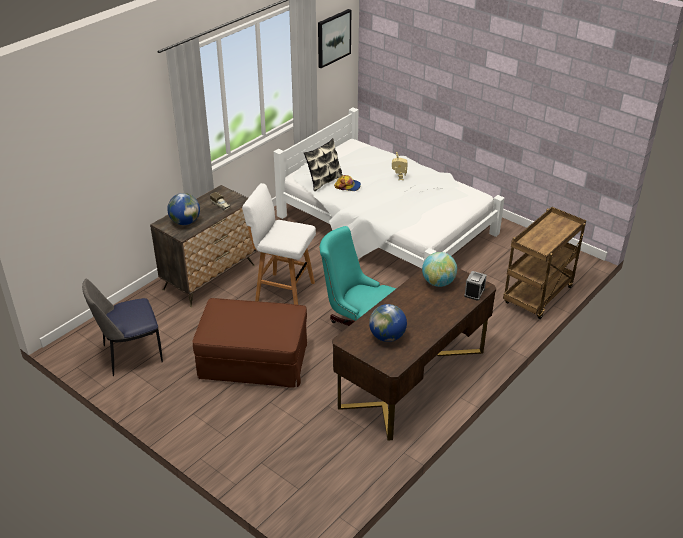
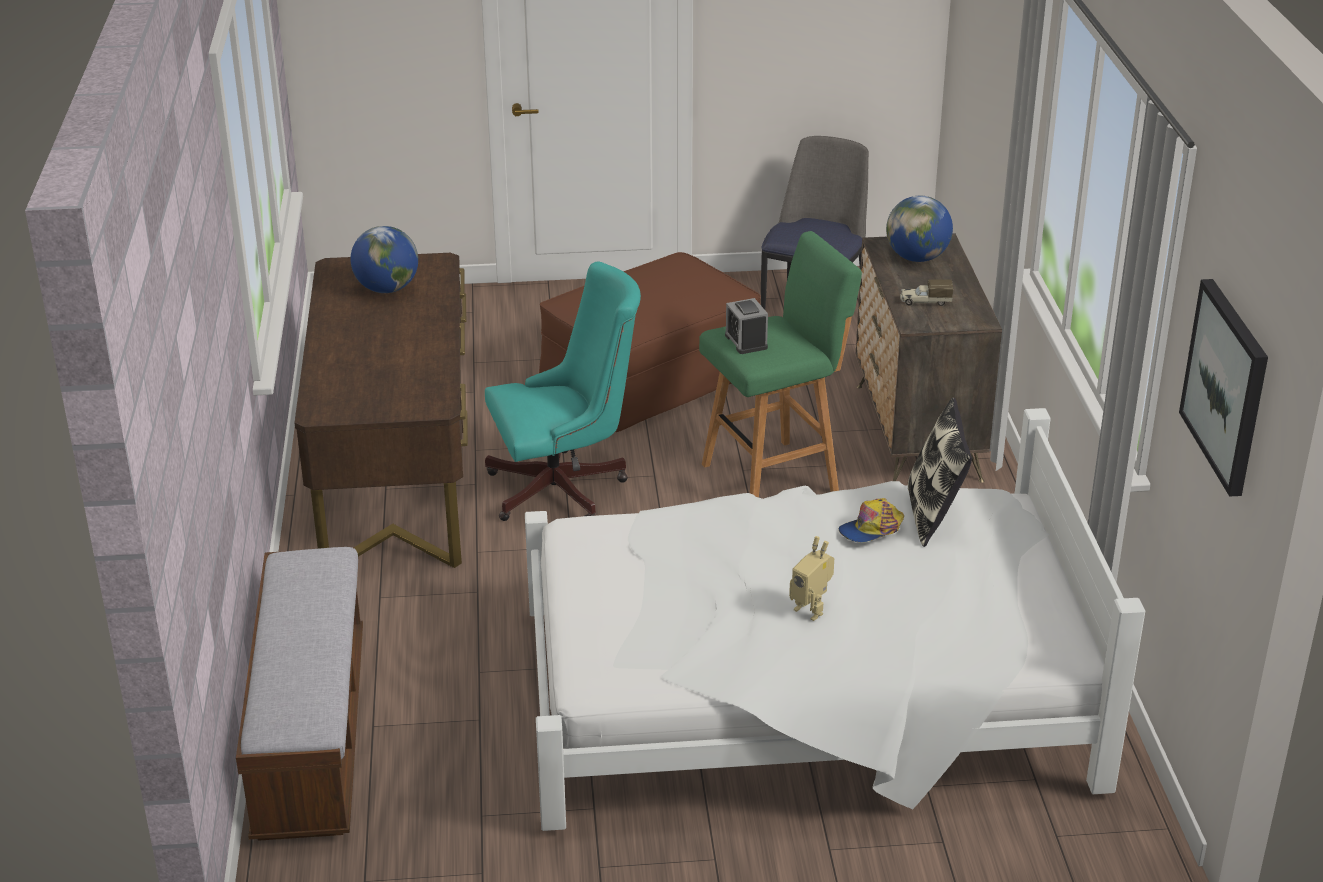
camera: 135 degrees right, 5 degrees down
white stool [242,183,316,305] -> green stool [699,231,862,497]
globe [422,252,457,287] -> none
alarm clock [464,271,487,301] -> alarm clock moved to [725,298,768,354]
brown cart [503,207,586,319] -> bench [236,547,363,841]

